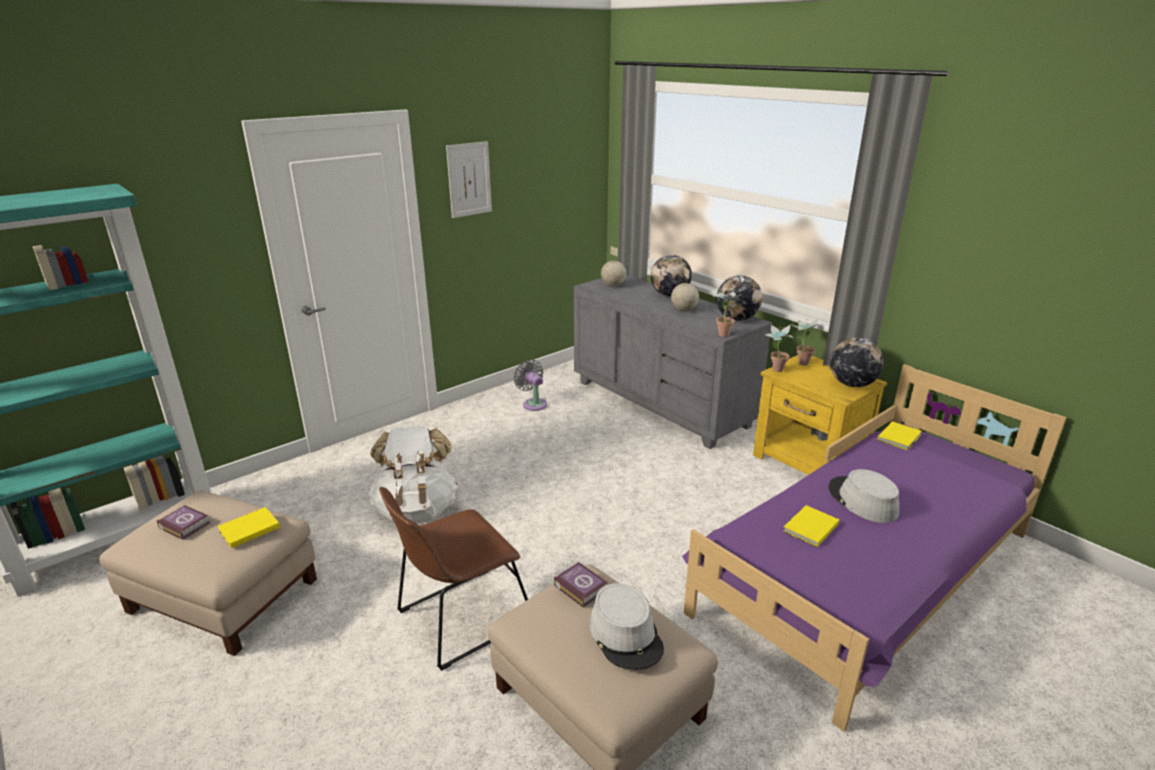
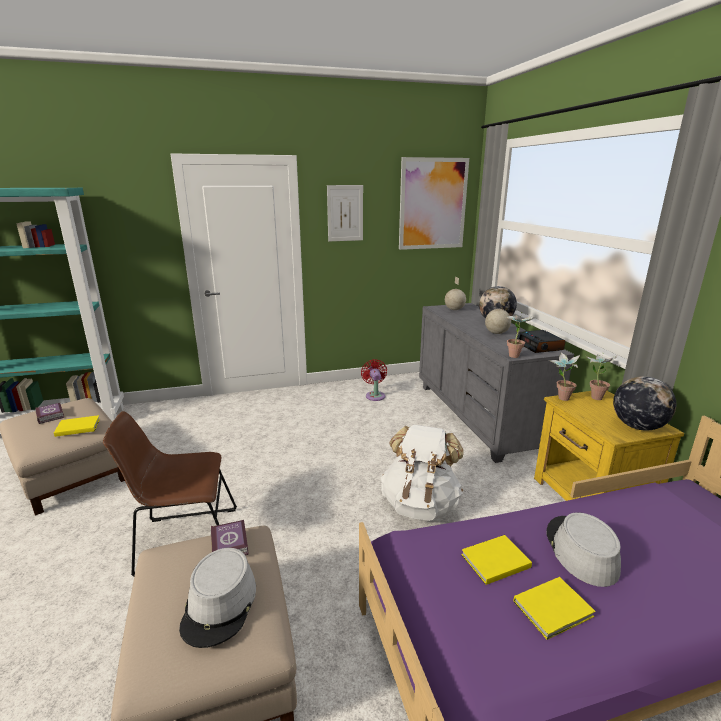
camera: 25 degrees right, 5 degrees down
white backpack [368,426,458,523] -> white backpack moved to [381,425,464,521]
grey fan [514,359,547,411] -> red fan [361,359,387,401]
globe [716,275,762,321] -> alarm clock [517,330,566,353]
yellow book [877,421,922,450] -> yellow book moved to [513,577,596,640]
none -> picture [399,157,469,250]

